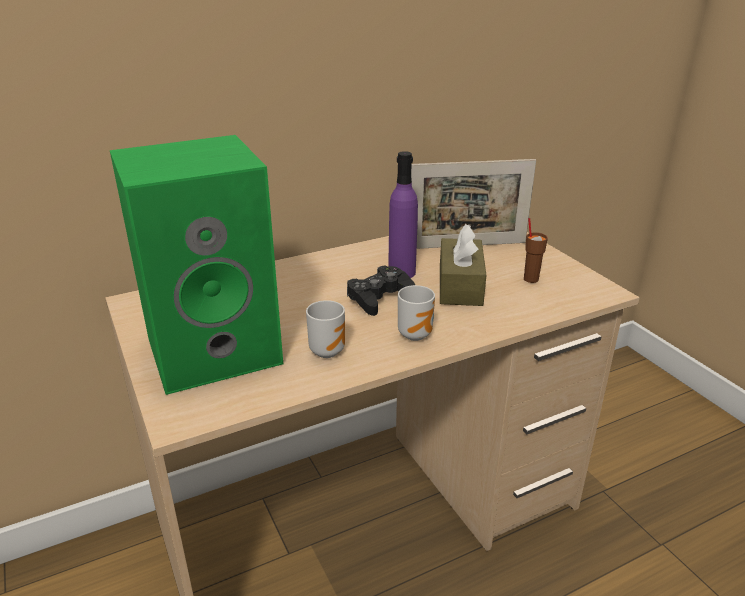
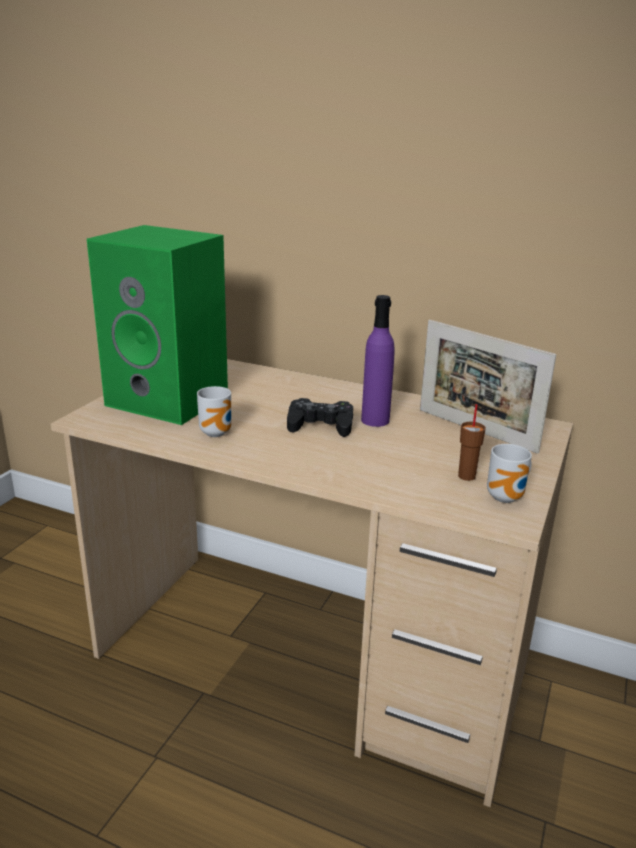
camera: 50 degrees right, 5 degrees down
mug [398,285,435,341] -> mug moved to [487,444,532,503]
brown tissue box [440,224,486,306] -> none

